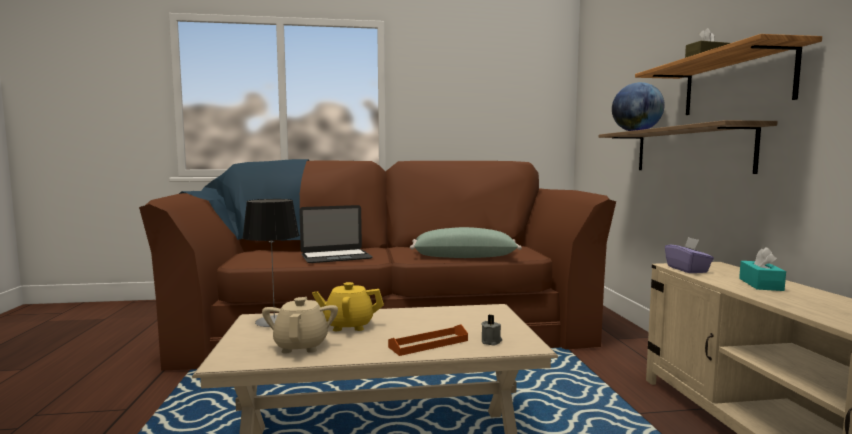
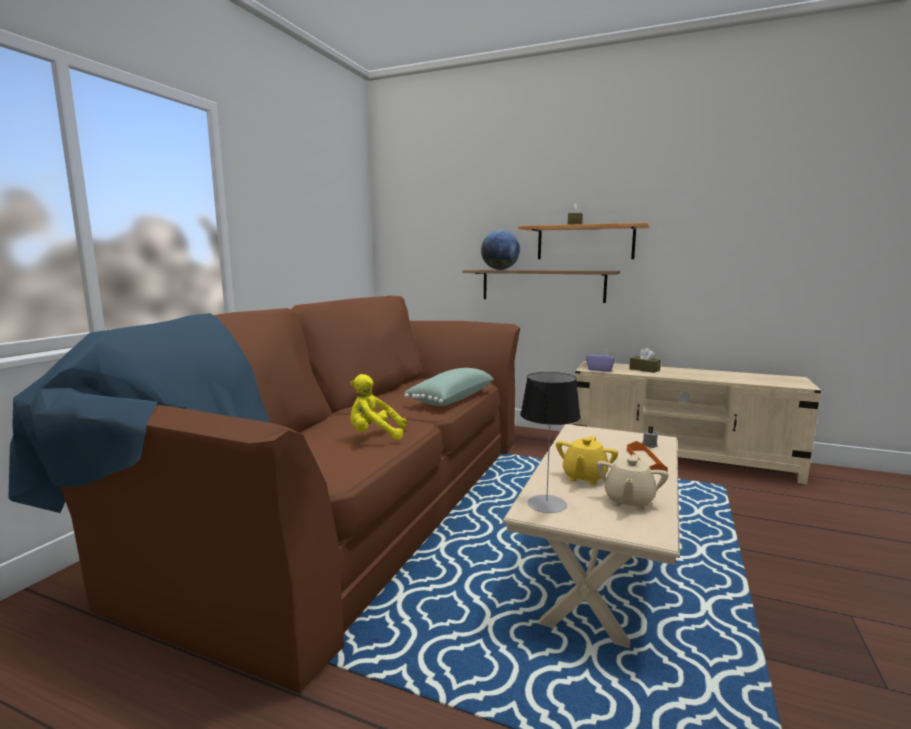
camera: 60 degrees left, 5 degrees up
beige teapot [262,297,338,354] -> beige teapot turned 90 degrees counterclockwise [596,454,669,510]
laptop [299,205,373,263] -> yellow plush toy [350,374,407,440]
turquoise tissue box [739,247,786,291] -> brown tissue box [629,348,661,373]

